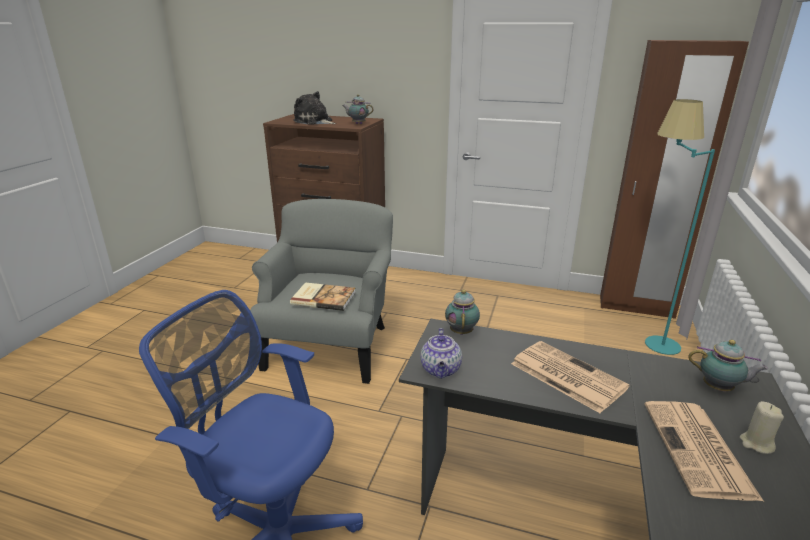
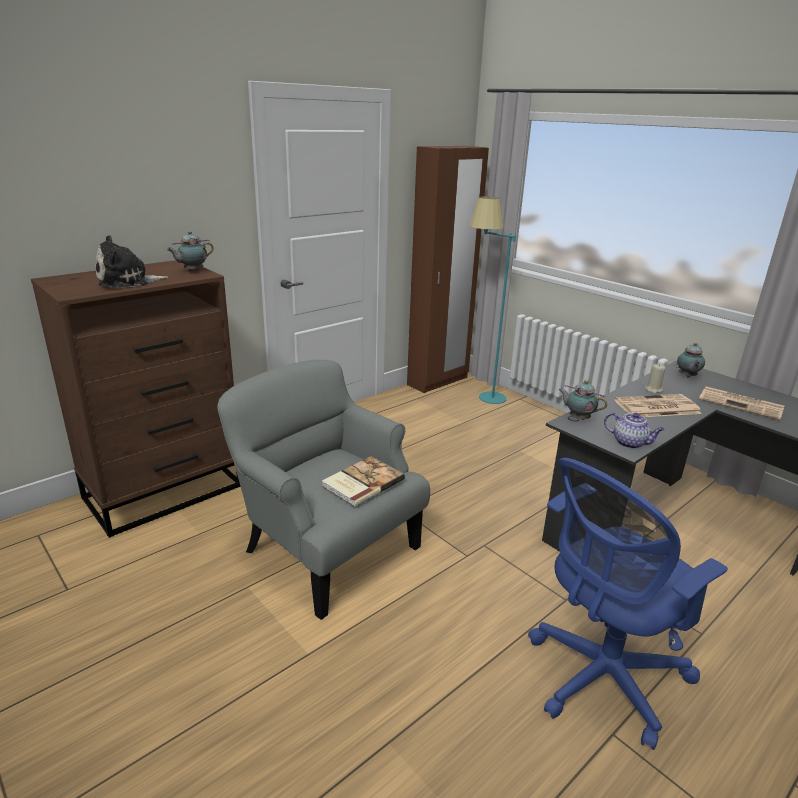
camera: 60 degrees left, 0 degrees up
teapot [688,340,768,391] -> teapot turned 135 degrees clockwise [677,343,705,378]
beige candle [740,401,784,454] -> beige candle moved to [645,364,666,394]

